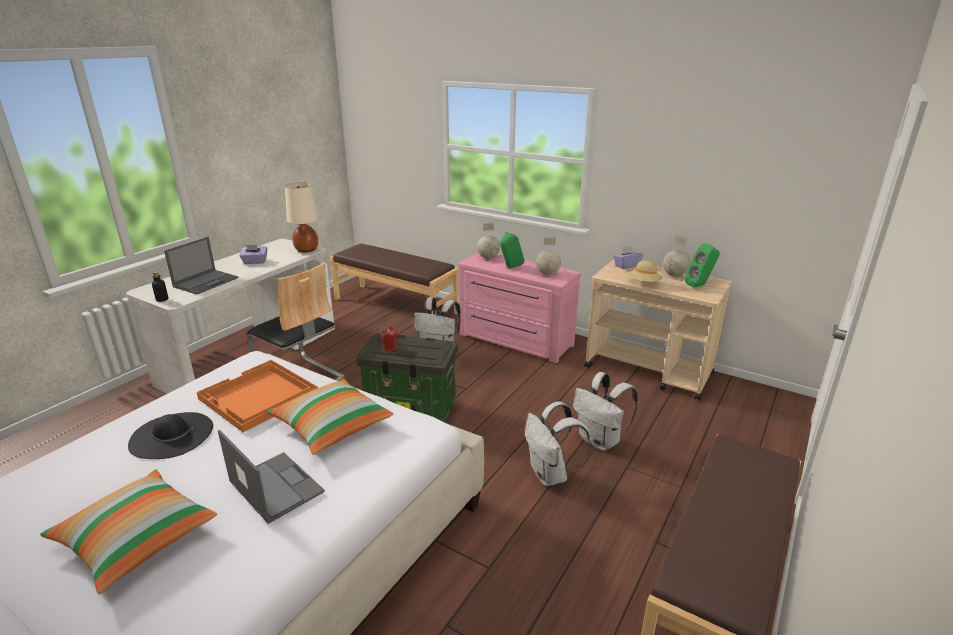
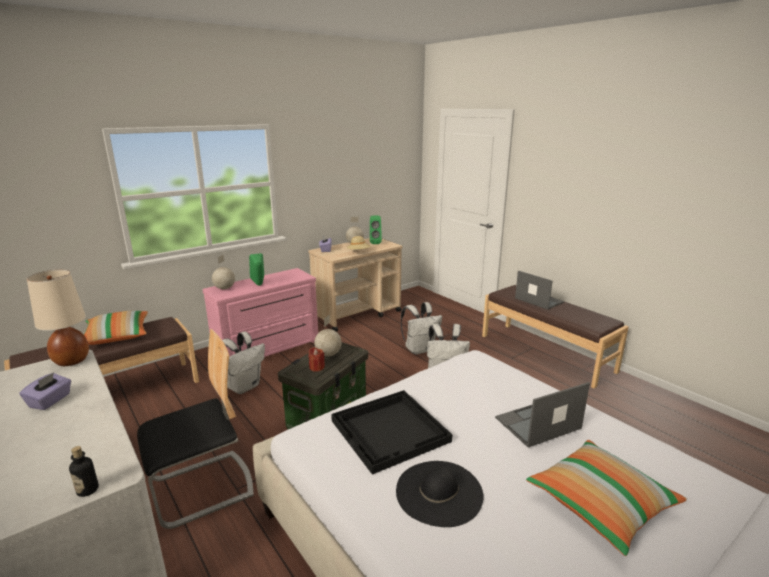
camera: 70 degrees left, 5 degrees down
laptop [164,237,239,294] -> laptop moved to [515,271,564,310]
orange tray [197,360,318,432] -> black tray [331,390,452,475]
pillow [266,379,393,455] -> pillow moved to [84,311,148,345]
globe [536,237,561,275] -> globe moved to [314,314,342,356]

